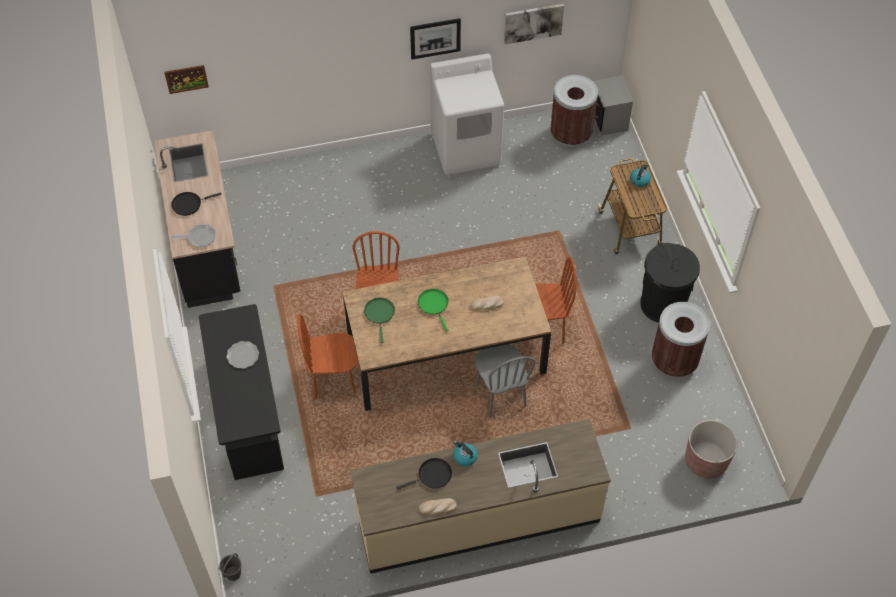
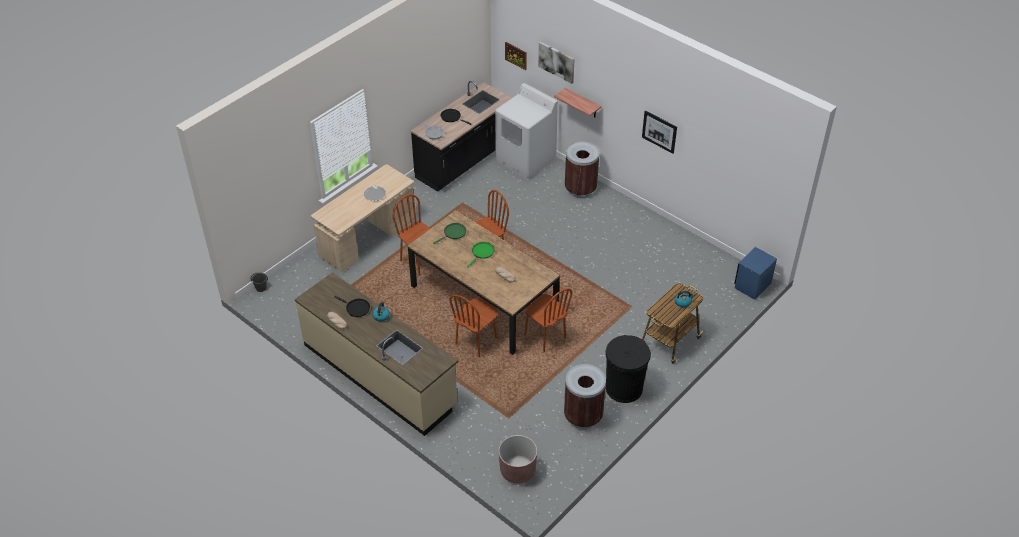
camera: 55 degrees right, 10 degrees down
black desk [199,304,284,480] -> beige desk [311,164,414,272]
white washing machine [430,54,504,175] -> white washing machine moved to [495,83,558,179]
grey chair [475,344,536,418] -> brown chair [449,294,498,357]
picture [504,4,564,44] -> picture moved to [538,41,575,84]
brown trash can [550,75,598,147] -> brown trash can moved to [565,141,600,198]
grey nightstand [593,76,633,136] -> blue nightstand [734,247,777,300]
none -> shelf [554,88,601,117]

